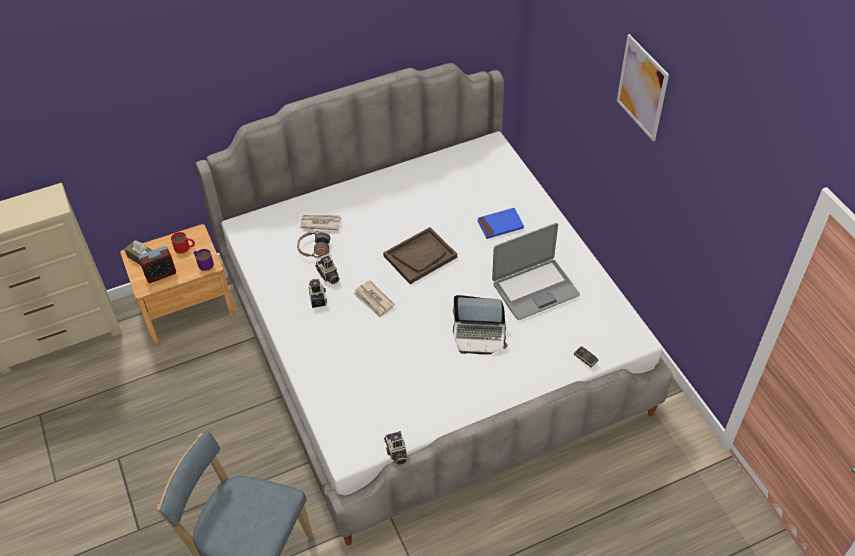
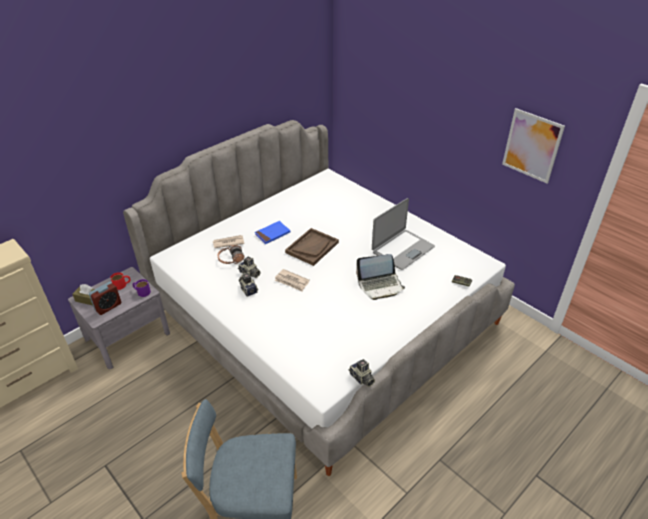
camera: 20 degrees left, 10 degrees down
brown nightstand [120,224,235,344] -> grey nightstand [68,267,170,369]
blue book [477,208,524,239] -> blue book moved to [255,221,290,244]
picture [617,34,669,141] -> picture moved to [502,108,565,183]

